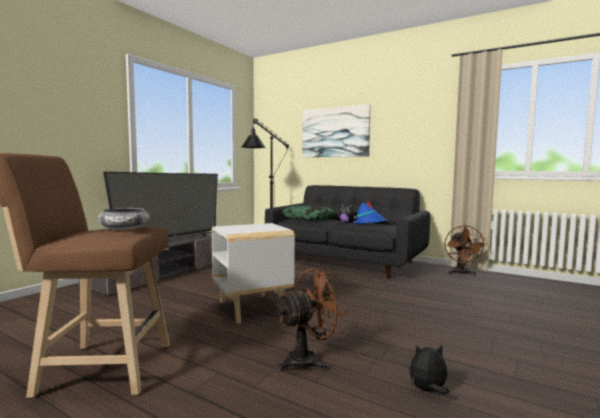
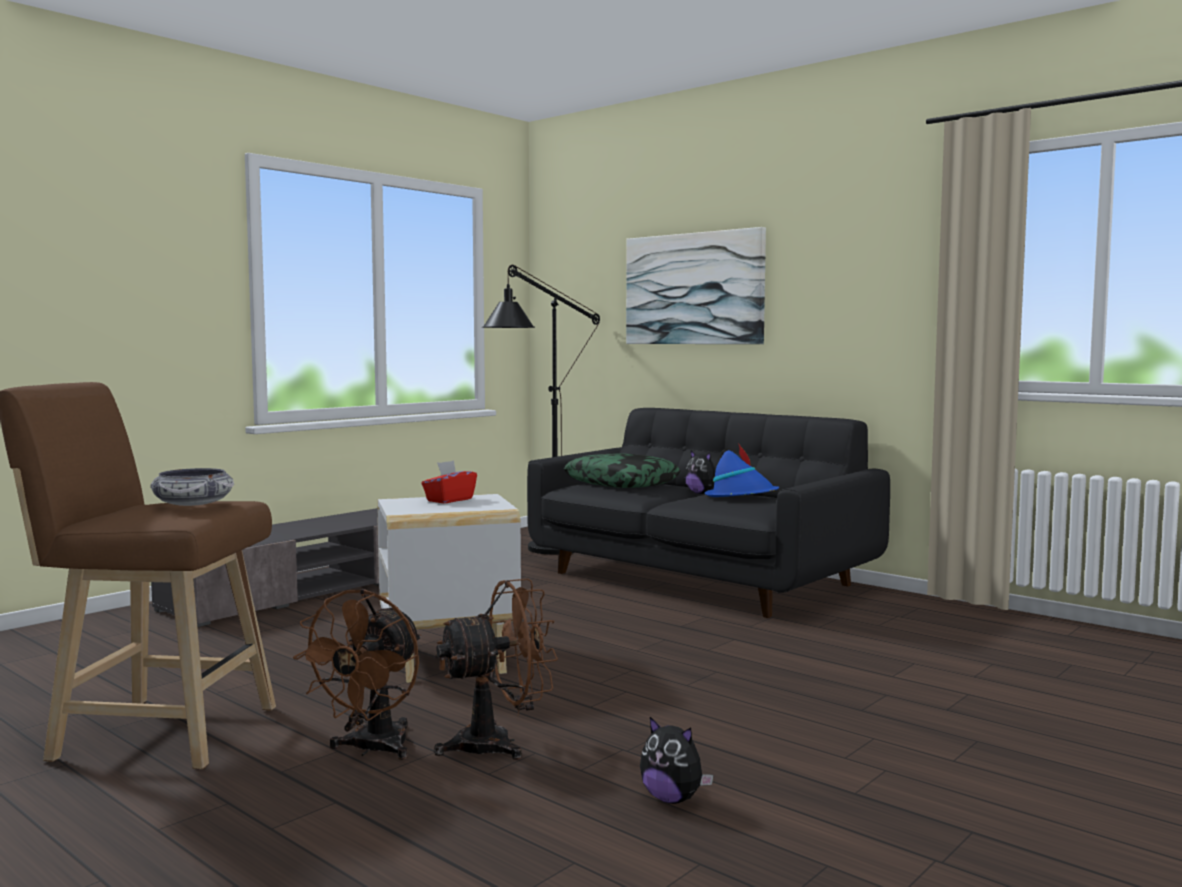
camera: 10 degrees right, 0 degrees up
television [103,172,218,237] -> none
plush toy [409,345,449,394] -> plush toy turned 150 degrees counterclockwise [640,717,713,804]
brown fan [444,225,486,275] -> brown fan moved to [293,589,421,760]
none -> red tissue box [421,460,477,503]

